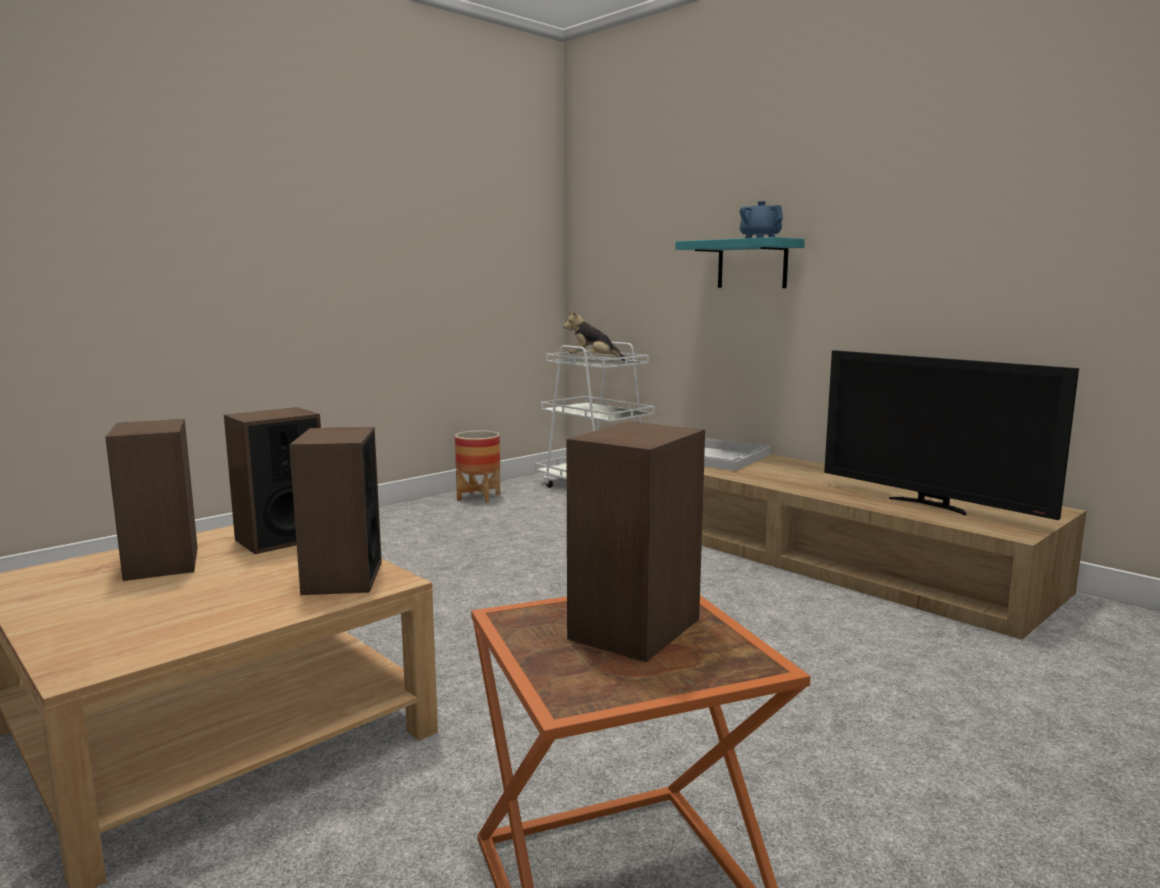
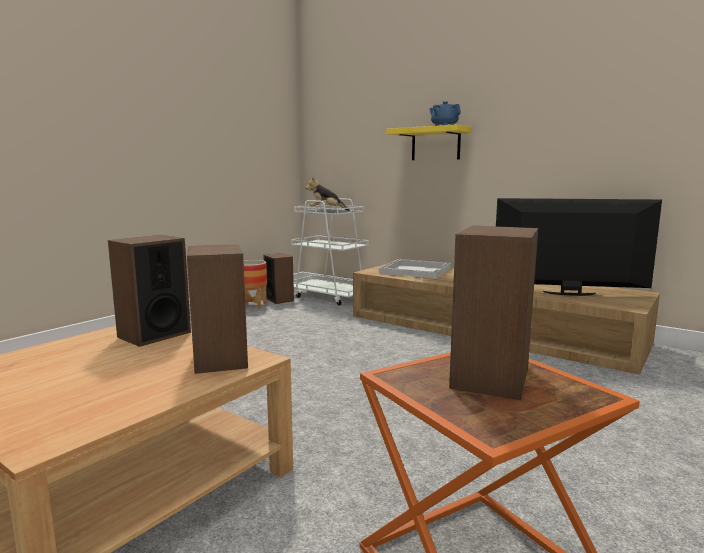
camera: 10 degrees left, 0 degrees up
speaker [105,419,198,581] -> speaker moved to [263,253,294,304]
turquoise shelf [675,237,805,288] -> yellow shelf [386,124,472,160]
television [824,350,1079,520] -> television turned 150 degrees clockwise [496,198,662,296]

